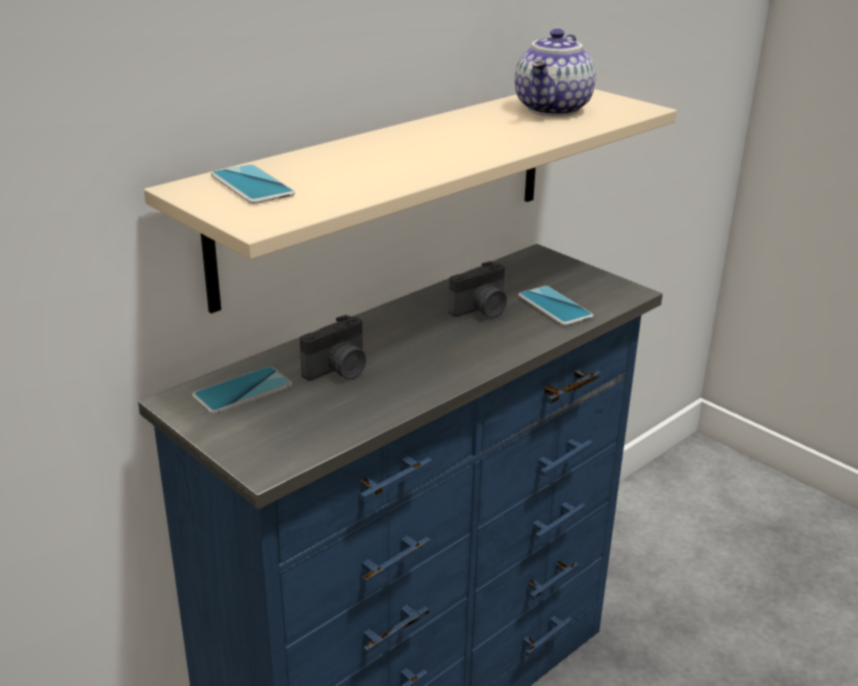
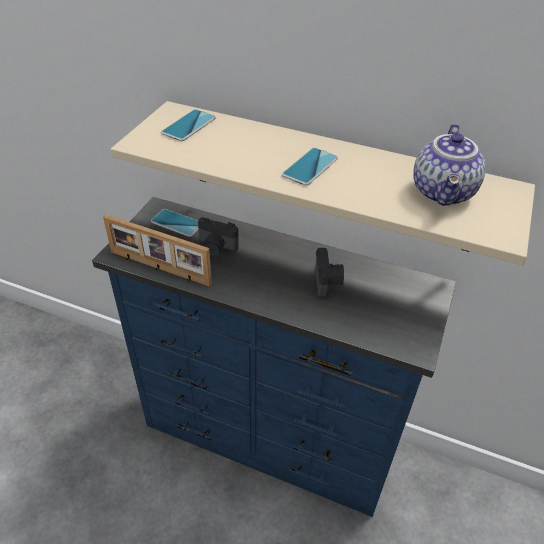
camera: 65 degrees right, 15 degrees up
camera [449,261,507,318] -> camera turned 120 degrees counterclockwise [315,248,344,298]
teapot [515,29,596,117] -> teapot turned 75 degrees counterclockwise [413,124,486,206]
phone [518,286,593,326] -> phone moved to [282,148,338,186]
none -> picture frame [103,214,212,287]

